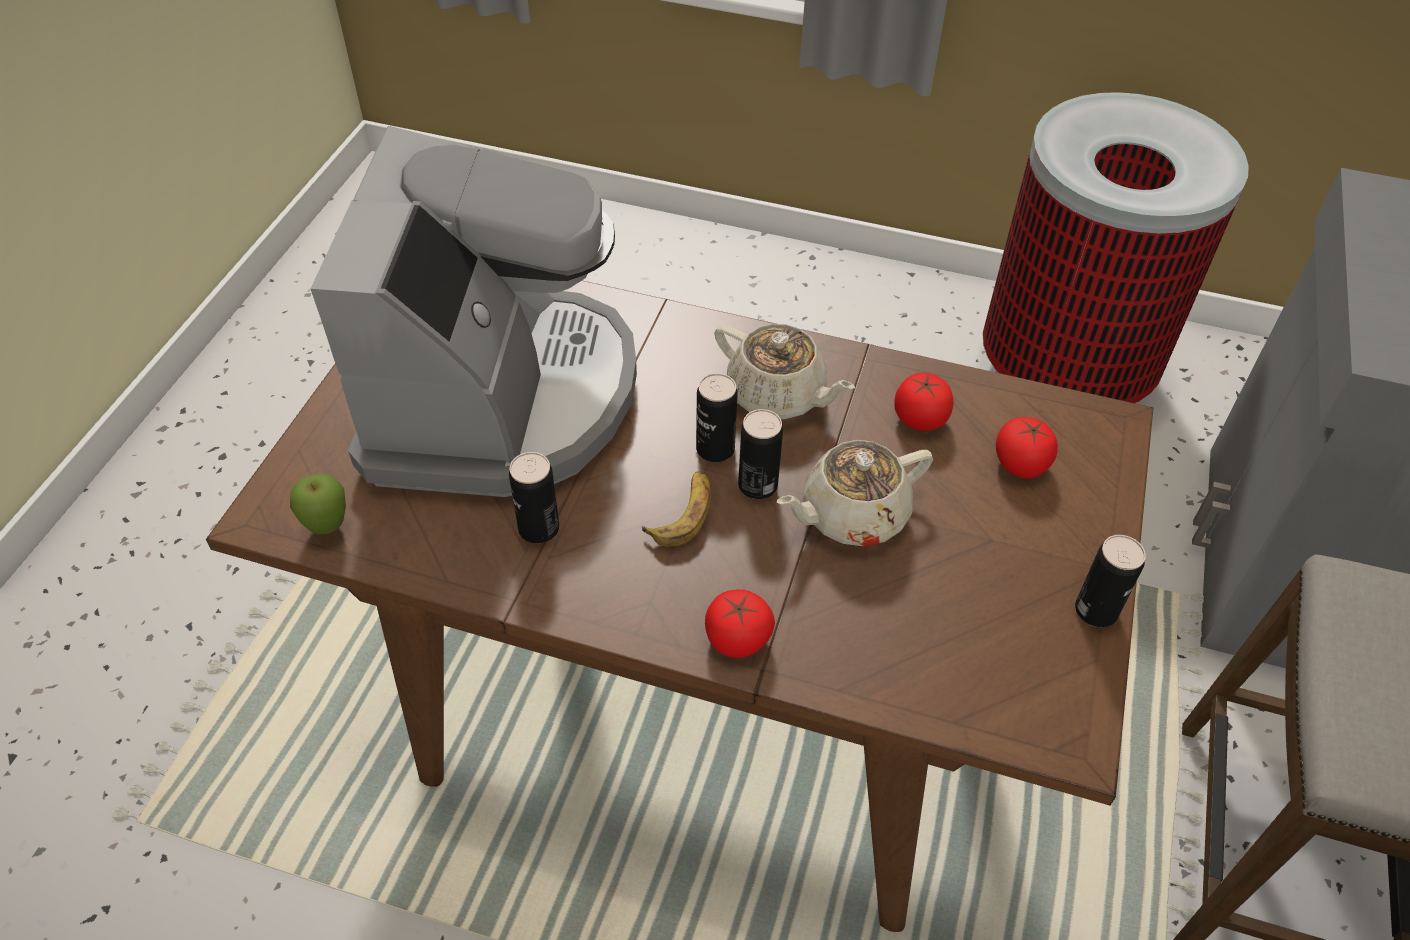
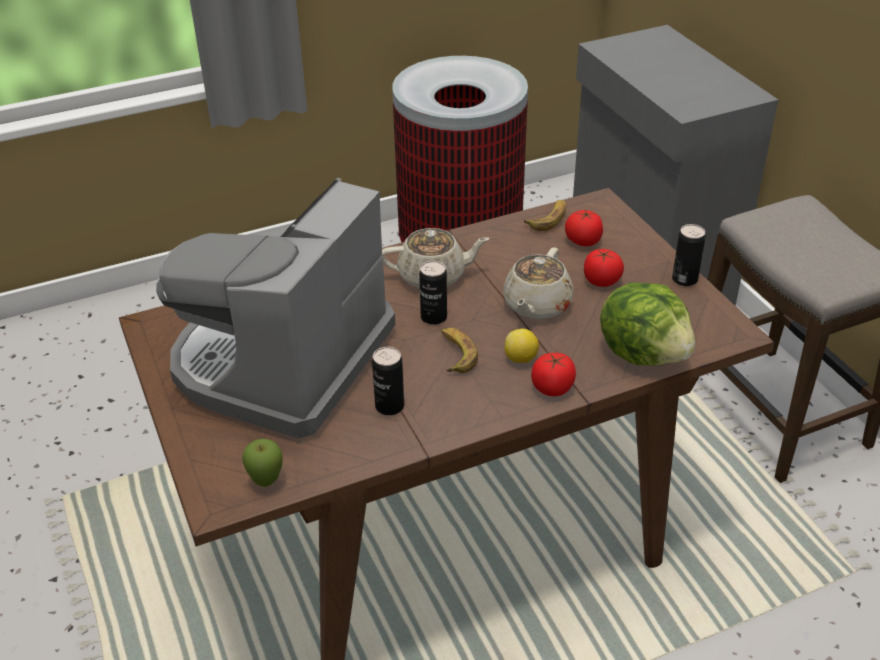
camera: 40 degrees left, 10 degrees down
coffee machine [310,126,637,497] -> coffee machine turned 120 degrees counterclockwise [156,178,395,438]
can [738,409,783,499] -> none
tomato [894,373,953,431] -> tomato moved to [584,249,624,287]
none -> lemon [505,329,539,363]
none -> banana [524,200,566,231]
none -> lettuce [600,282,695,366]

